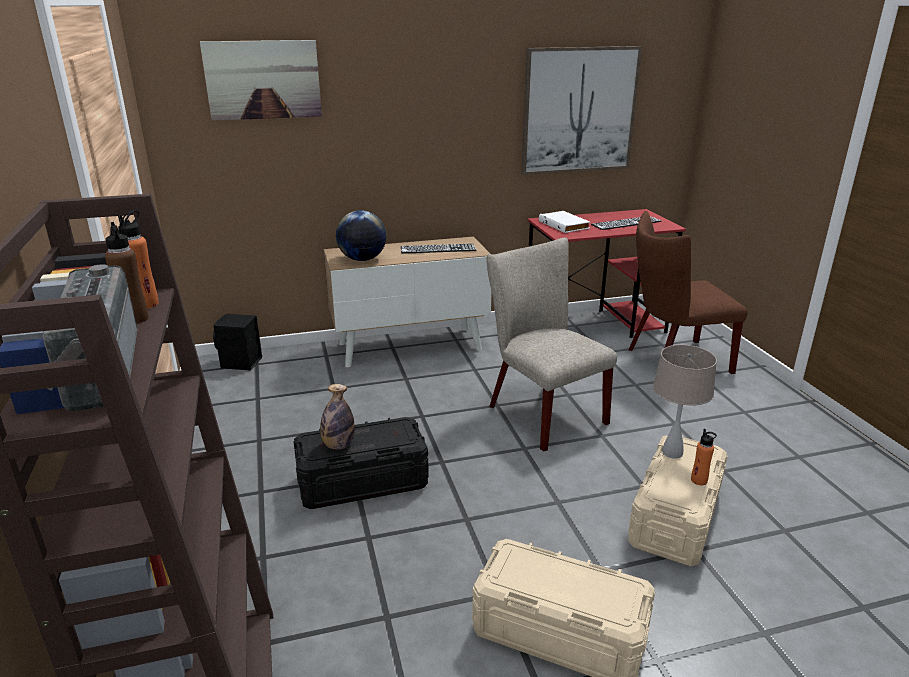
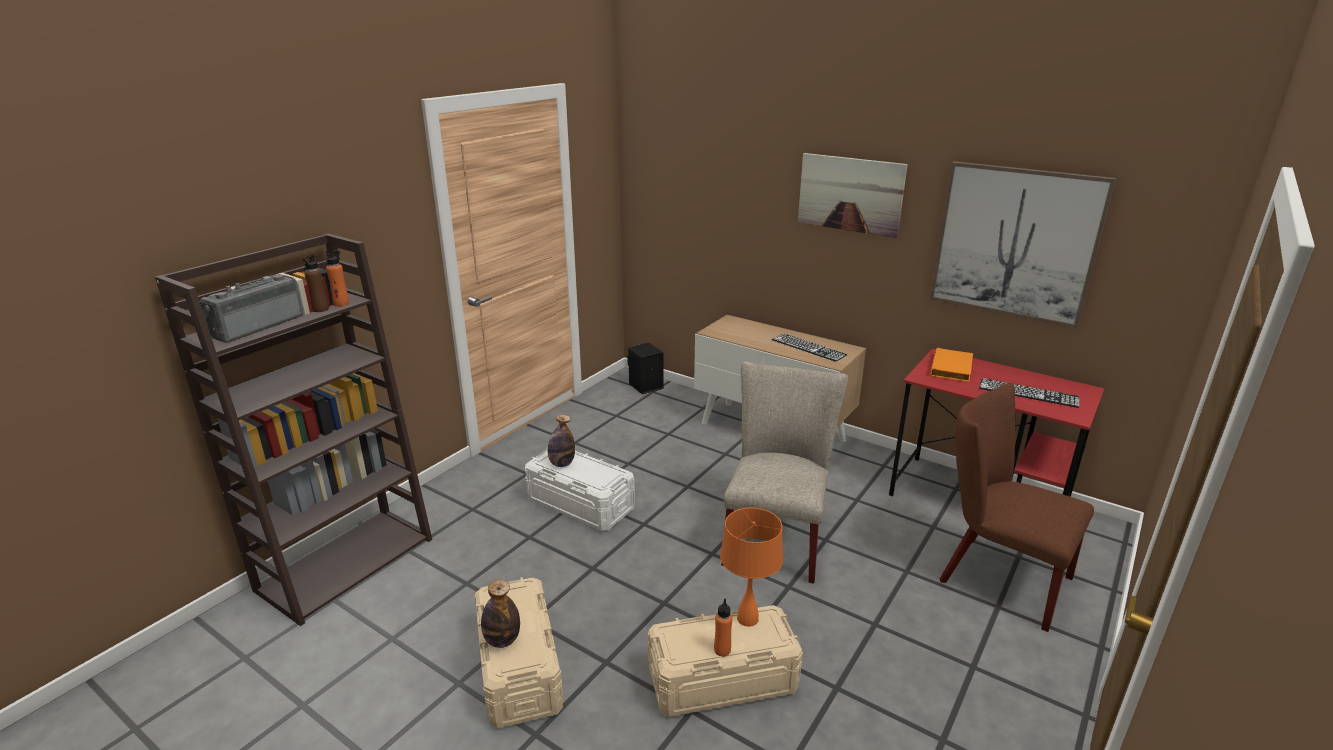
camera: 50 degrees right, 0 degrees up
picture [200,40,322,121] -> picture moved to [798,153,908,238]
black storage box [294,417,429,509] -> white storage box [525,447,635,531]
globe [336,210,386,261] -> none
white book [539,211,590,233] -> orange book [930,348,973,382]
beige table lamp [653,345,717,459] -> orange table lamp [720,508,783,627]
none -> bottle [481,579,520,648]

